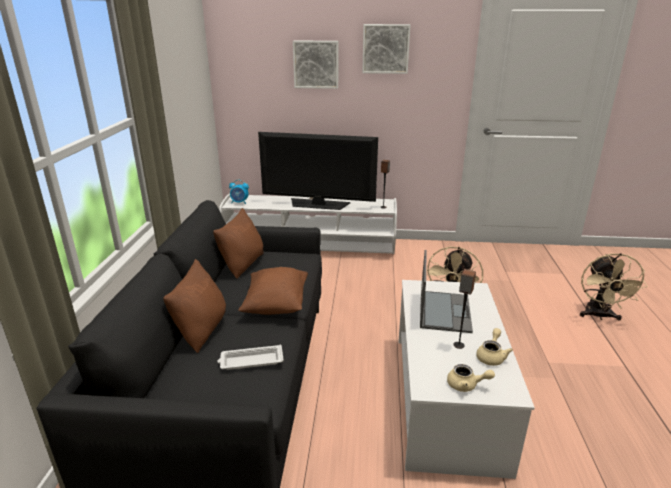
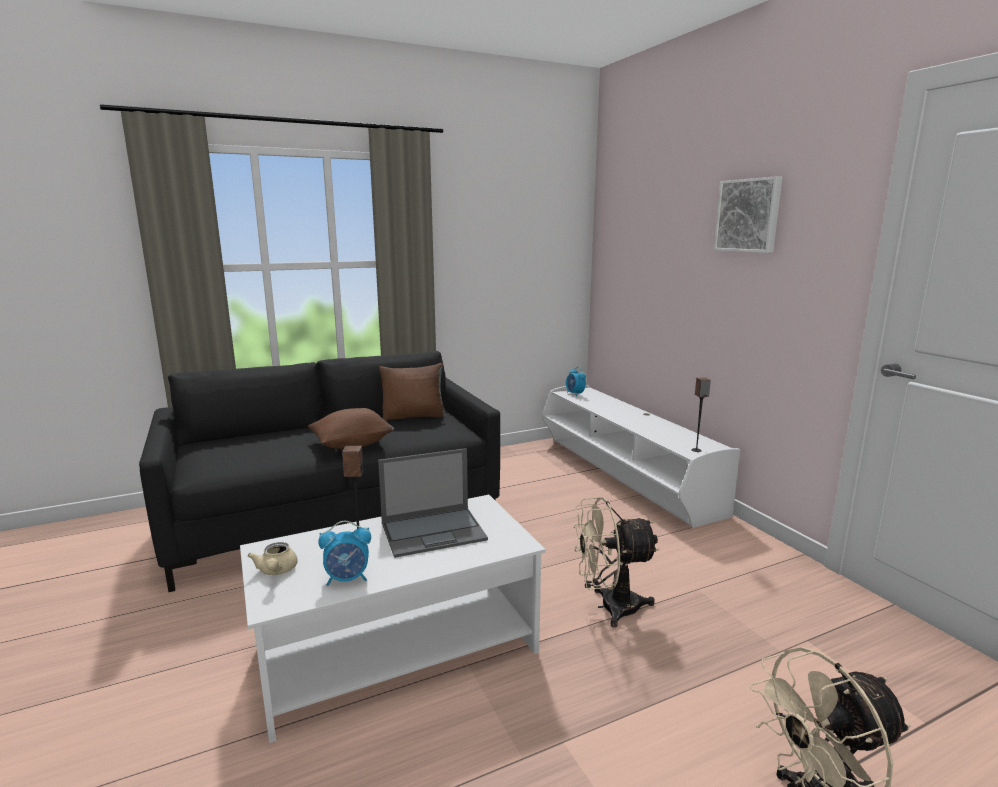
camera: 60 degrees right, 10 degrees down
brown pillow [163,259,226,353] -> none
white tray [217,345,284,370] -> none
television [258,132,378,210] -> none
picture [293,41,338,89] -> none
beige teapot [476,328,513,366] -> alarm clock [318,521,371,586]

